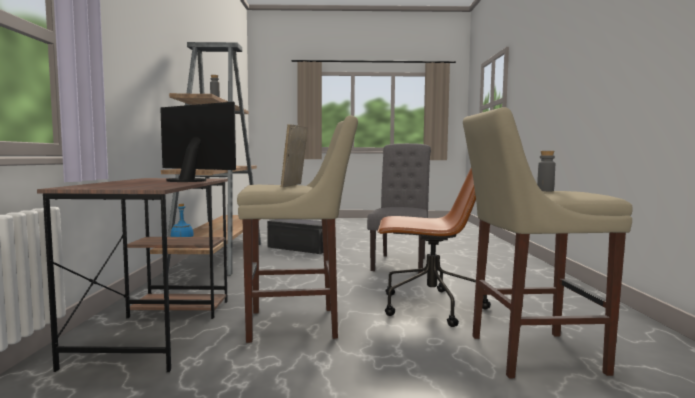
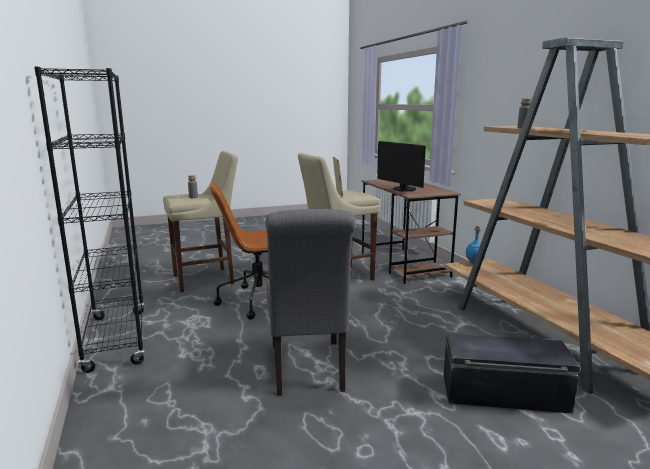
camera: 160 degrees right, 10 degrees up
monitor [160,102,236,182] -> monitor turned 45 degrees clockwise [377,141,426,192]
none -> black bookcase [34,67,145,373]

